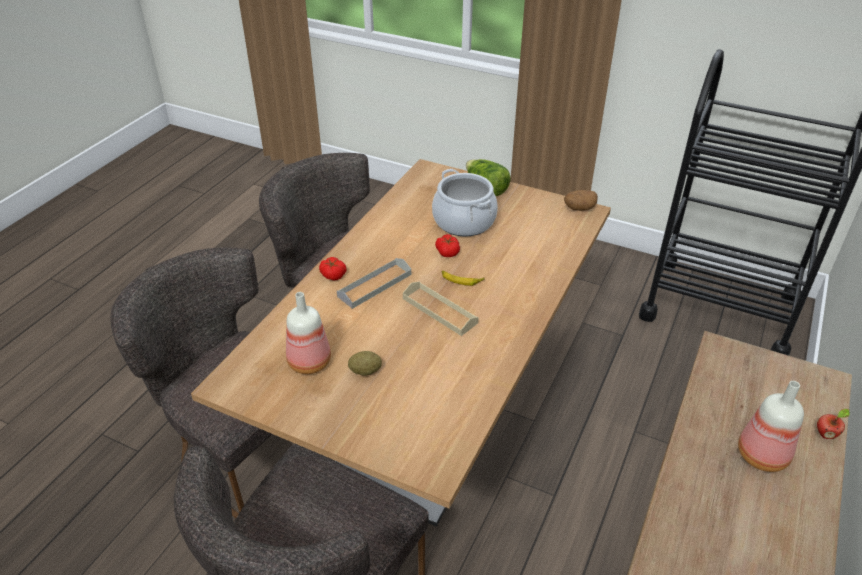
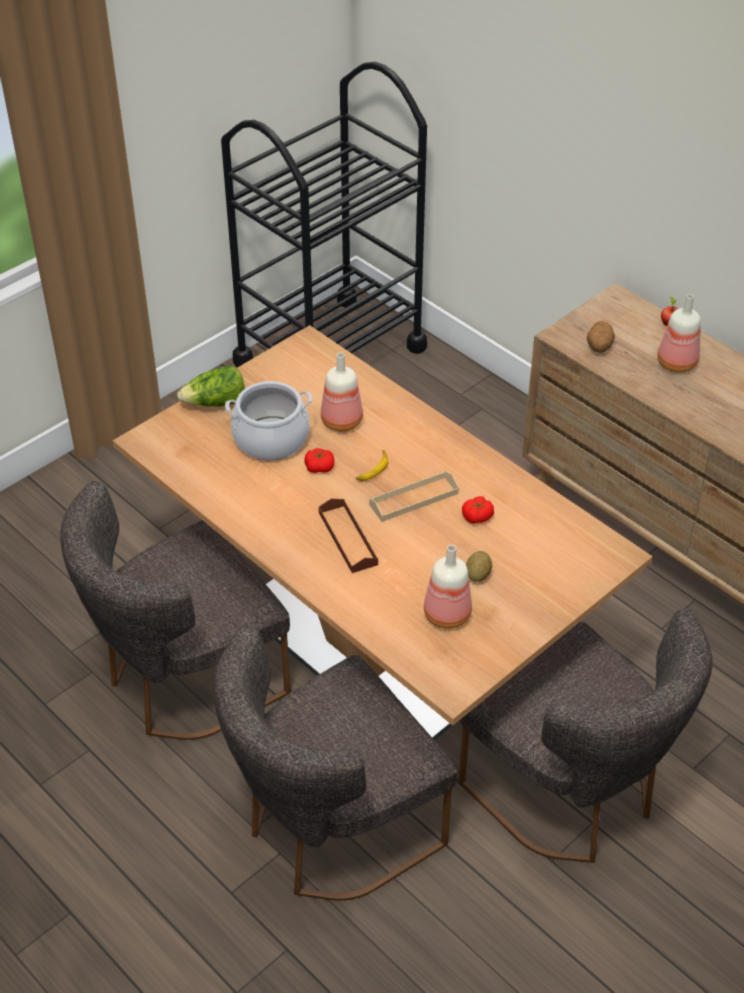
camera: 70 degrees left, 5 degrees up
tomato [319,257,347,281] -> tomato moved to [462,496,494,524]
grey tray [337,258,411,309] -> brown tray [319,498,378,573]
potato [564,190,598,211] -> potato moved to [587,321,615,353]
none -> bottle [321,352,363,431]

